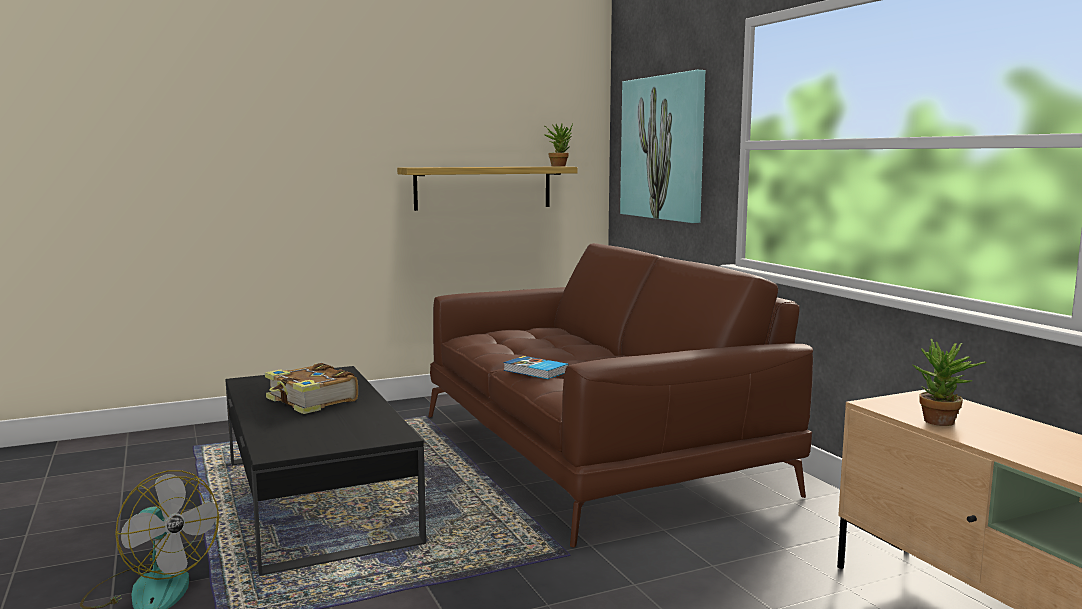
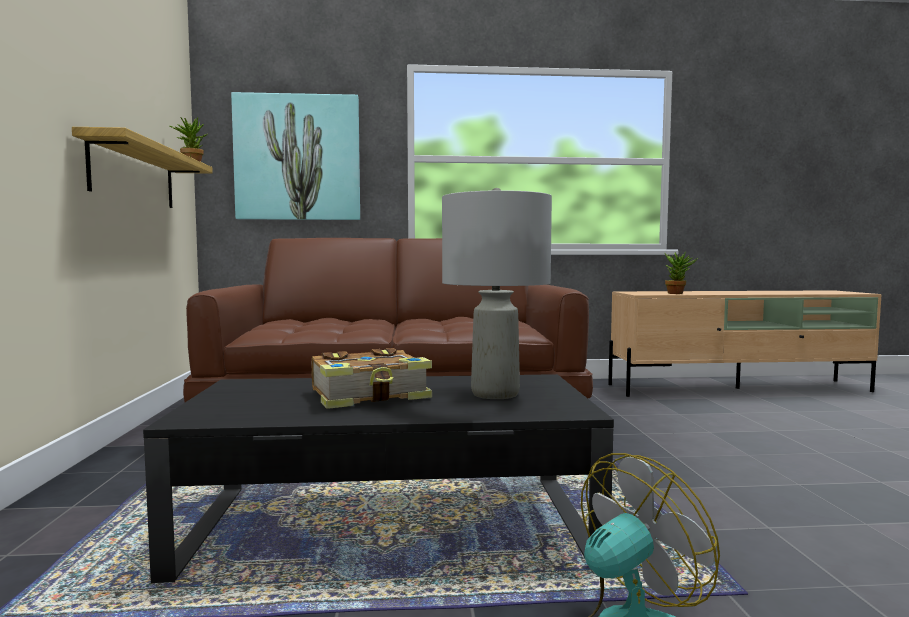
camera: 70 degrees left, 5 degrees down
book [504,356,569,379] -> none
none -> grey table lamp [442,188,552,399]

